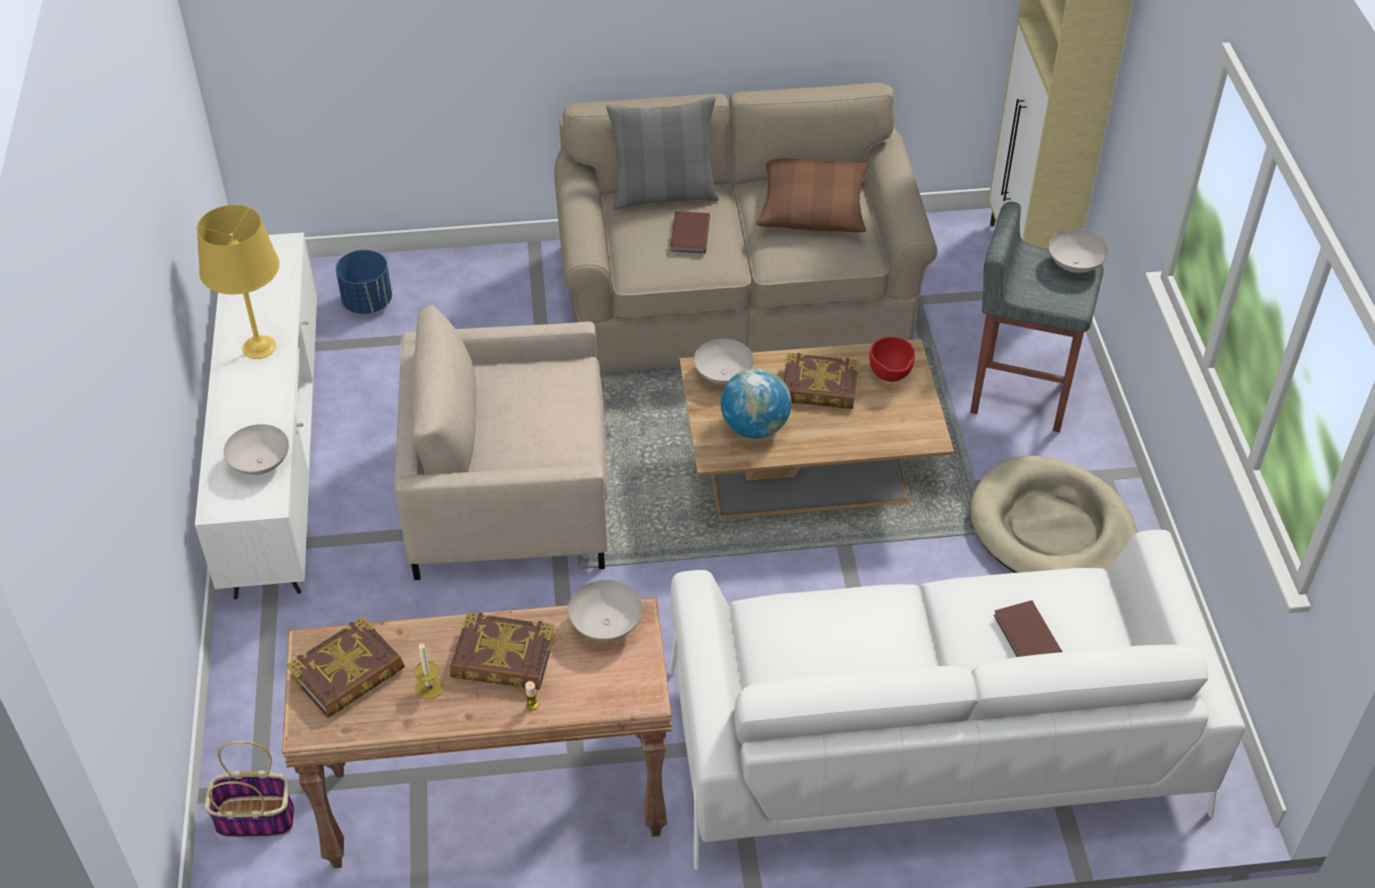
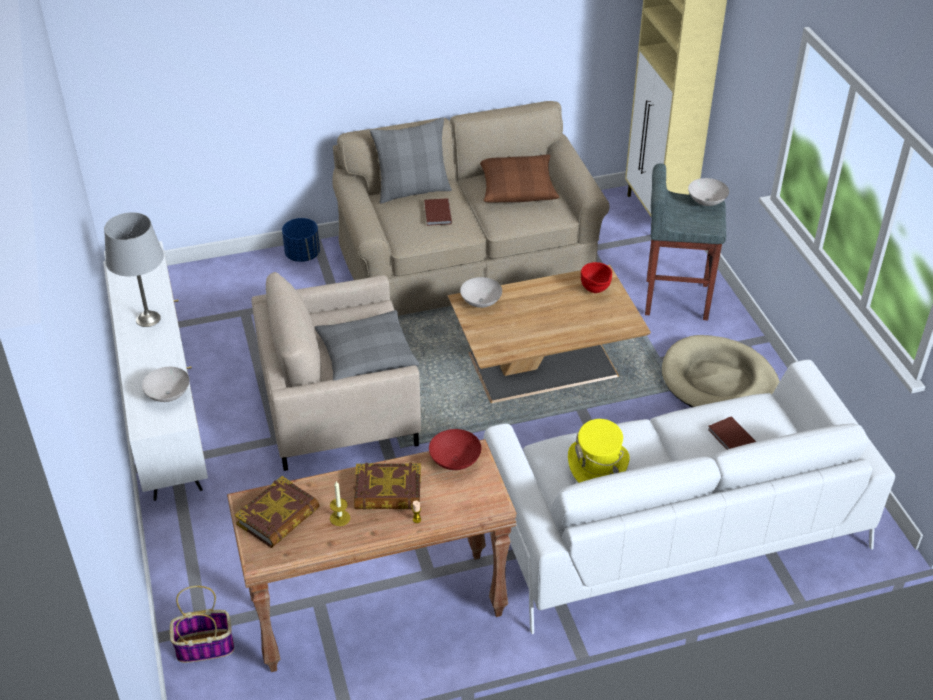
camera: 10 degrees left, 5 degrees down
yellow table lamp [197,205,279,359] -> grey table lamp [104,212,164,327]
blue planter [336,250,392,314] -> blue planter moved to [282,218,320,262]
white bowl [568,580,642,641] -> red bowl [429,429,481,470]
globe [721,368,791,439] -> none
book [783,353,859,409] -> none
none -> grey pillow [314,310,419,381]
none -> yellow hat [568,419,630,483]

